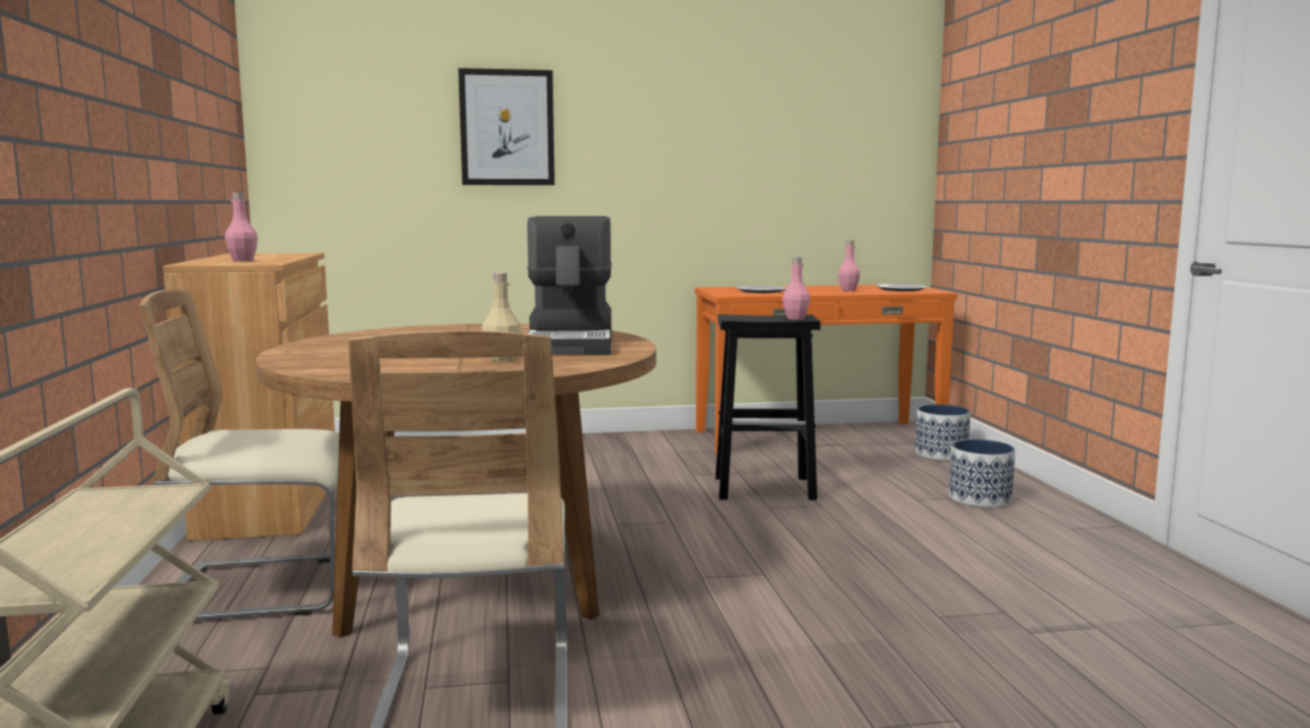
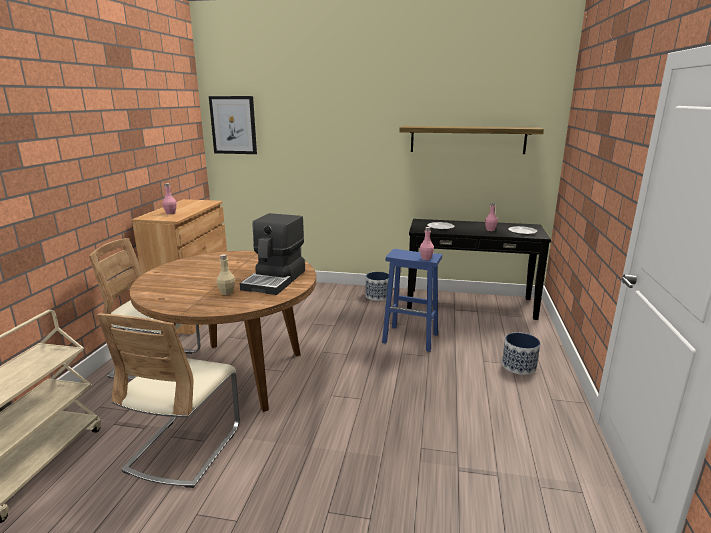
camera: 20 degrees right, 10 degrees up
picture [458,68,555,185] -> picture moved to [209,96,257,154]
orange console table [695,285,957,454] -> black console table [407,219,551,320]
black stool [715,314,820,500] -> blue stool [382,249,442,352]
planter [915,404,970,461] -> planter moved to [366,272,389,301]
none -> shelf [399,126,544,154]

